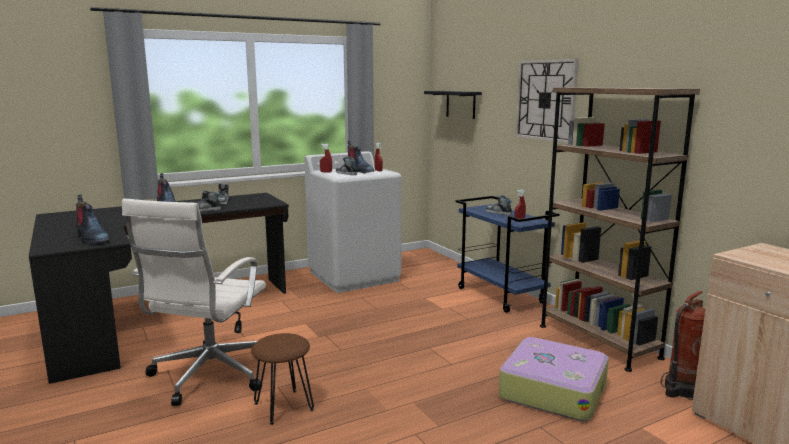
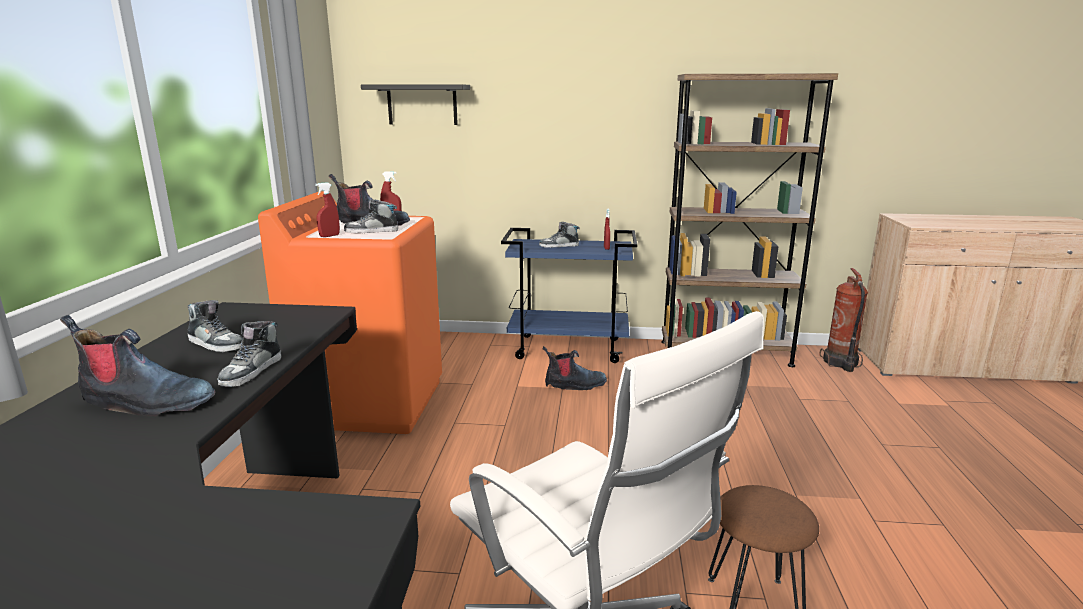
camera: 55 degrees left, 5 degrees up
boot [76,195,110,244] -> boot moved to [543,346,607,390]
white washing machine [304,151,402,293] -> orange washing machine [258,192,442,434]
suitcase [499,337,609,421] -> none
wall clock [515,58,579,143] -> none

